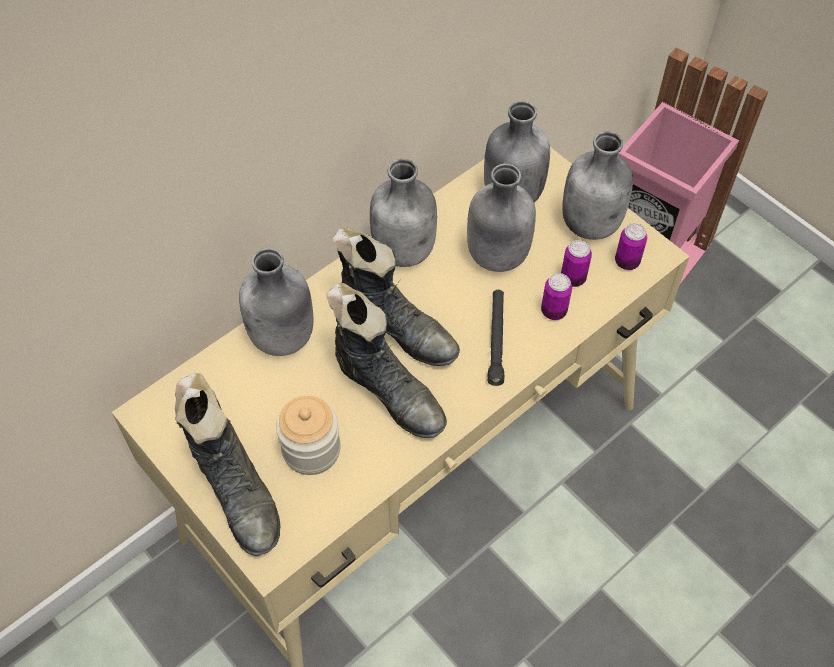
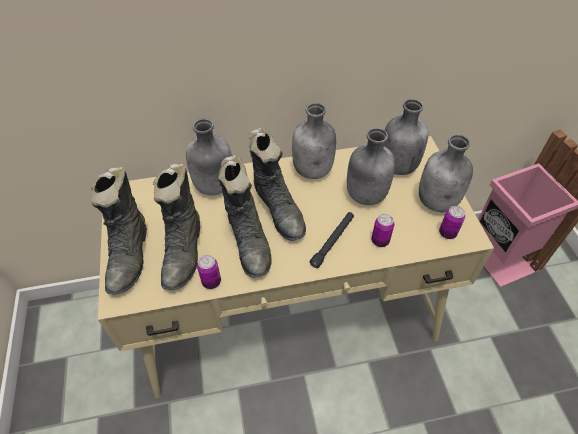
camera: 30 degrees right, 5 degrees down
jar [276,396,341,475] -> black boot [153,164,200,290]
can [561,240,592,287] -> can moved to [197,255,221,289]

